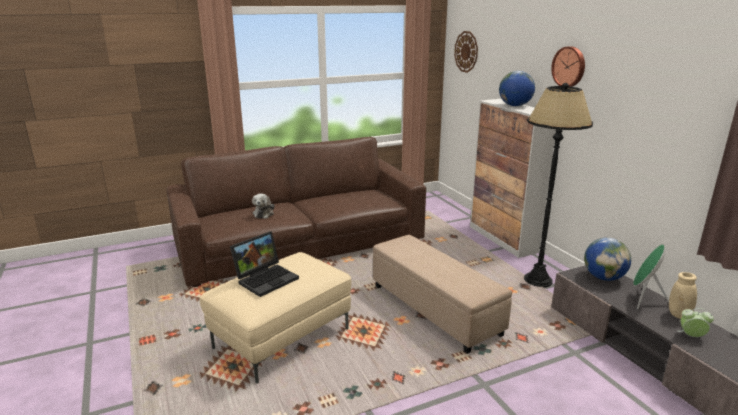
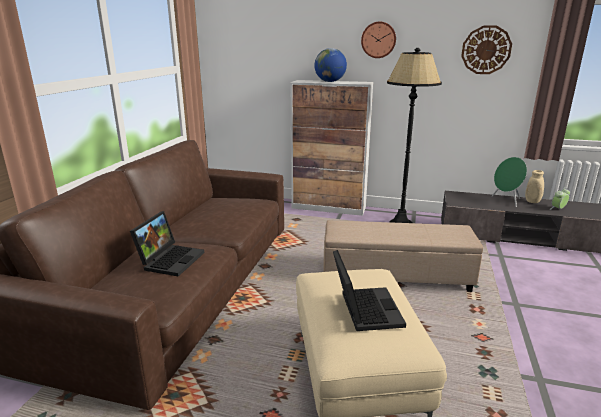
camera: 50 degrees left, 0 degrees up
plush toy [252,194,274,218] -> laptop [130,211,204,276]
wall clock [454,31,478,73] -> wall clock moved to [461,25,512,74]
globe [584,238,631,281] -> none

